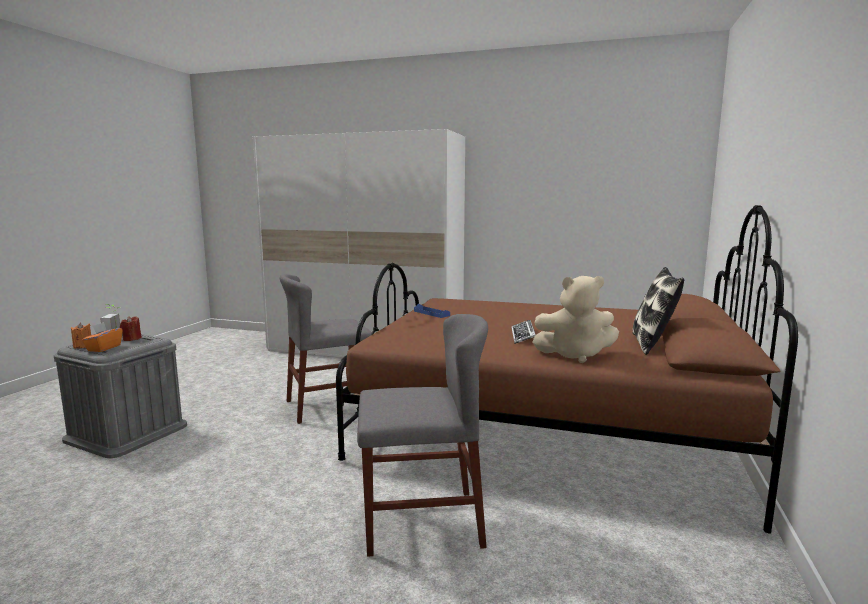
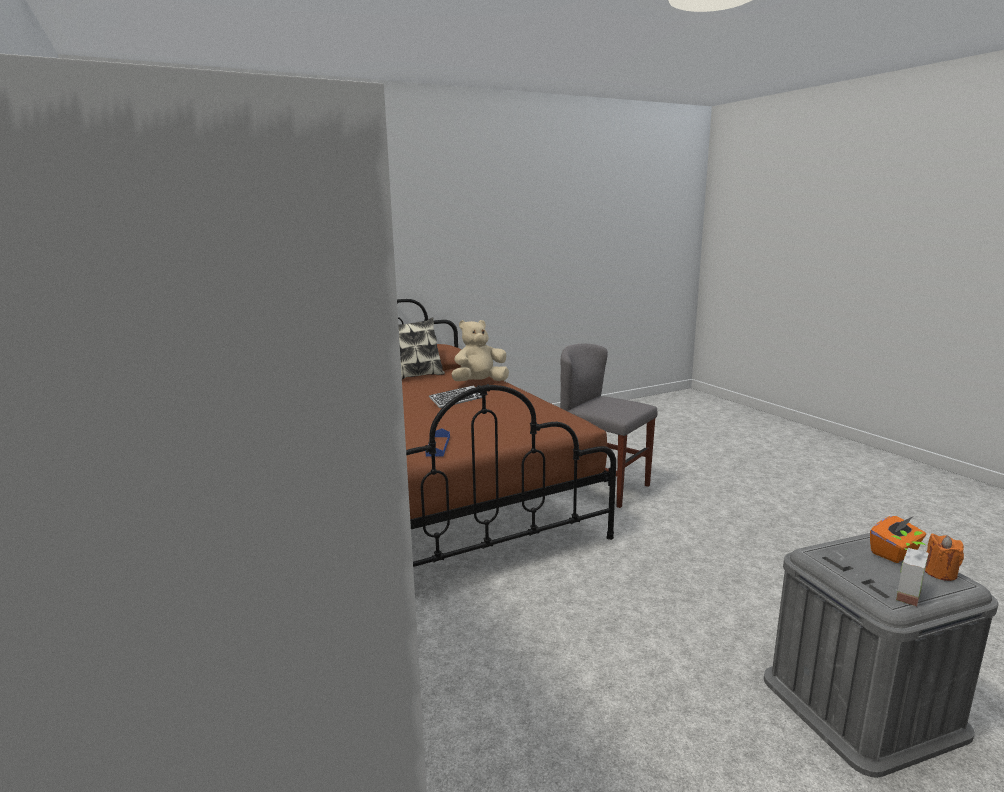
camera: 135 degrees left, 5 degrees up
red candle [120,316,142,341] -> none
grey chair [280,274,372,424] -> none
beige plush toy [532,276,619,363] -> beige plush toy turned 75 degrees counterclockwise [452,320,509,381]

